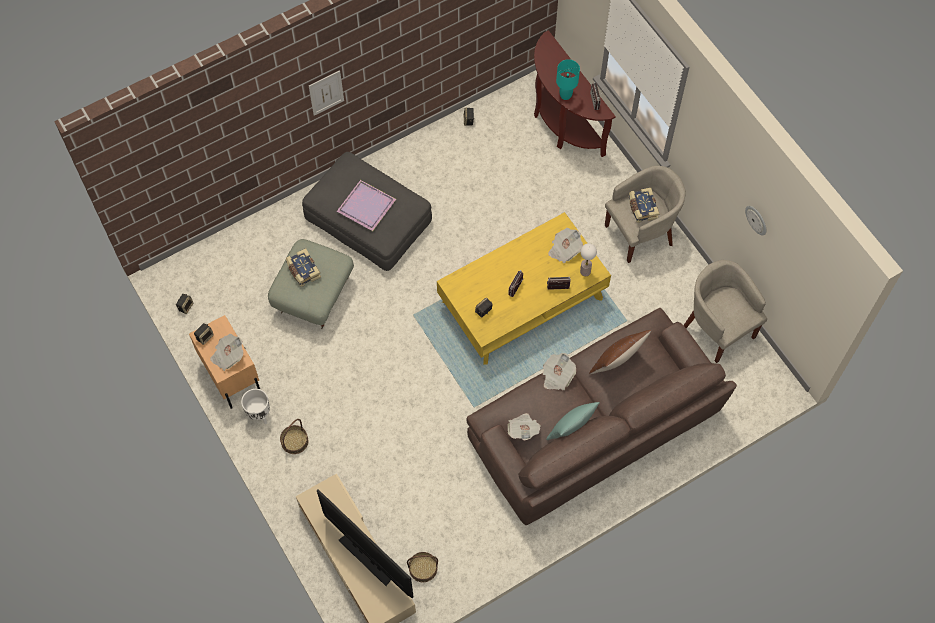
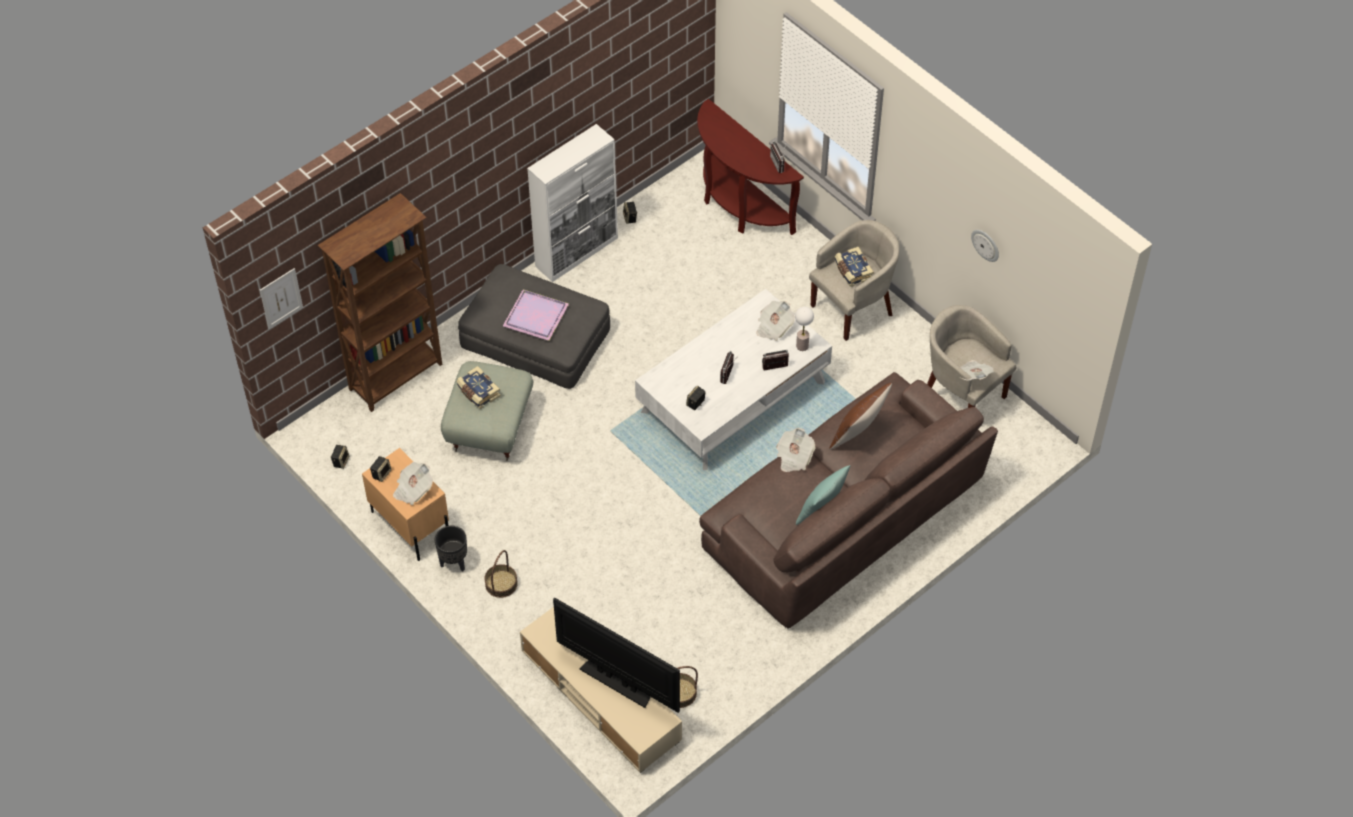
camera: 10 degrees left, 10 degrees down
white planter [241,389,270,424] -> black planter [435,526,467,572]
picture [309,70,344,116] -> picture moved to [260,268,303,329]
yellow coffee table [437,212,611,365] -> white coffee table [635,289,832,470]
newspaper [508,413,541,440] -> newspaper moved to [960,360,994,380]
turquoise table lamp [556,59,580,100] -> none
none -> brown bookcase [318,193,442,412]
none -> white cabinet [527,124,618,282]

